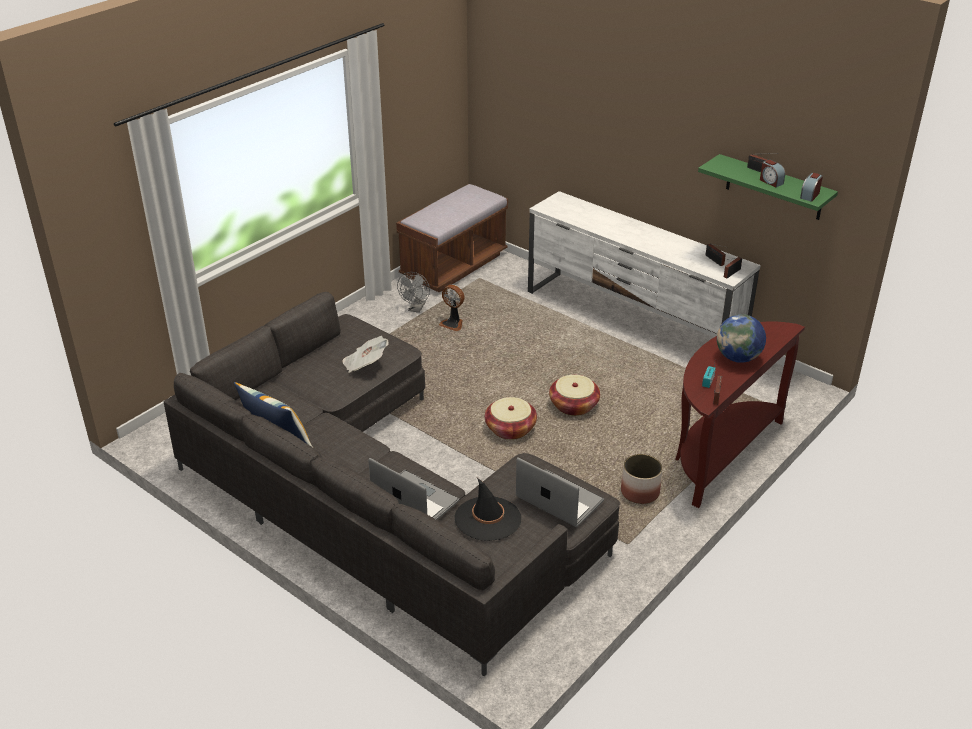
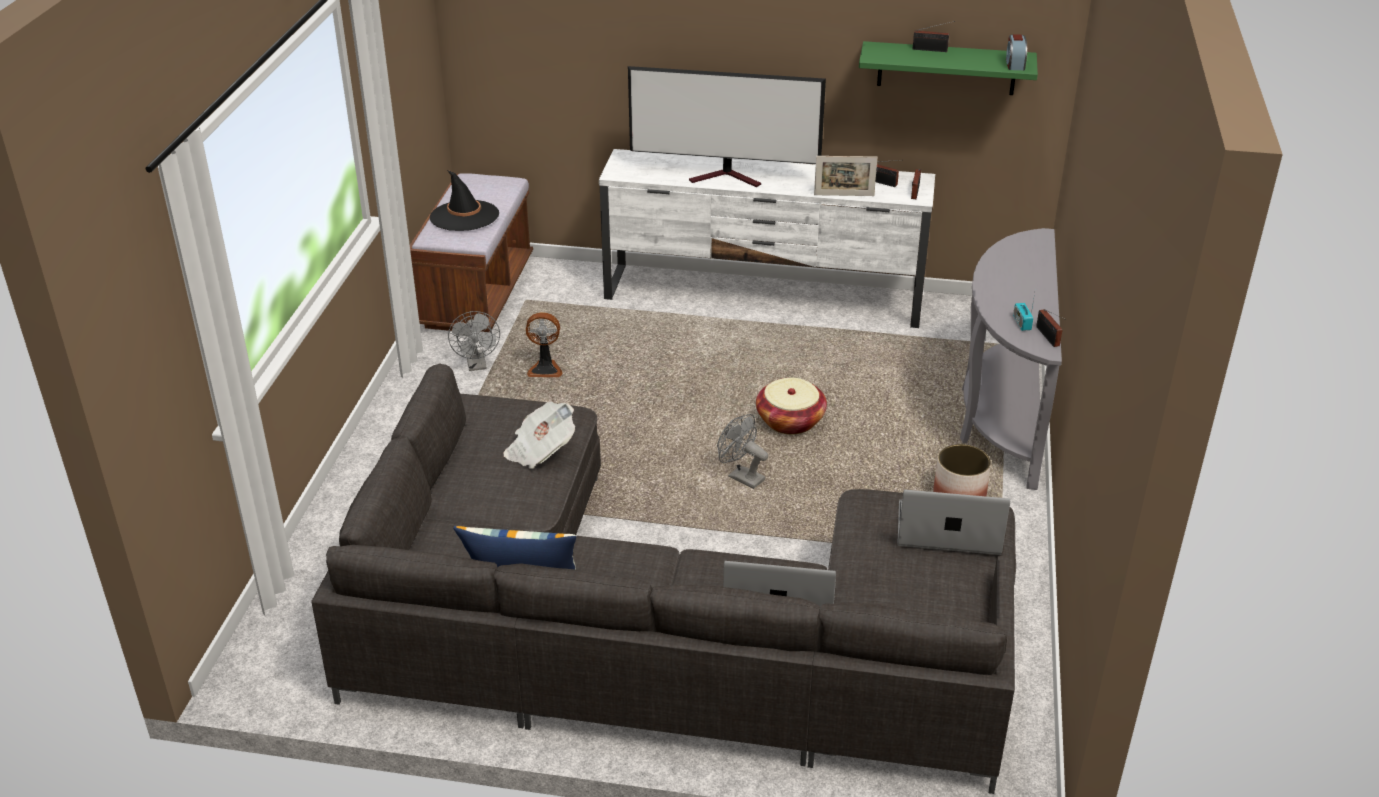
camera: 30 degrees left, 0 degrees up
black hat [454,478,521,541] -> black hat moved to [430,170,499,231]
basket [485,397,537,440] -> grey fan [717,414,768,489]
brown console table [675,321,805,508] -> grey console table [960,228,1062,490]
globe [717,314,766,363] -> none
alarm clock [760,160,785,187] -> none
none -> television [628,66,826,187]
none -> picture frame [814,156,877,196]

